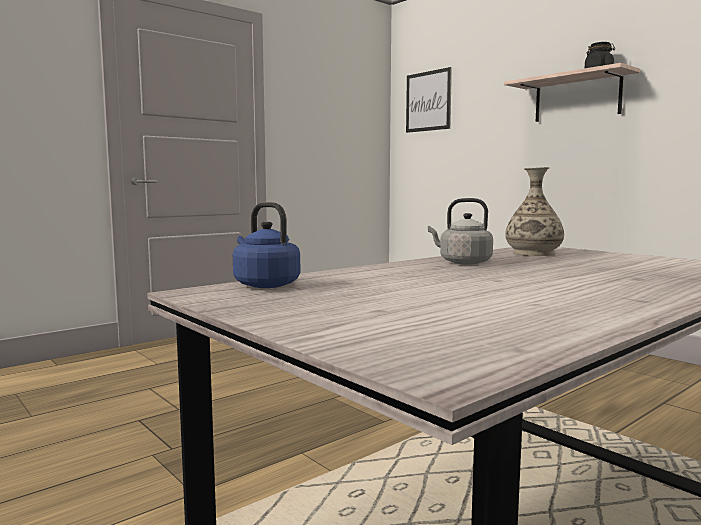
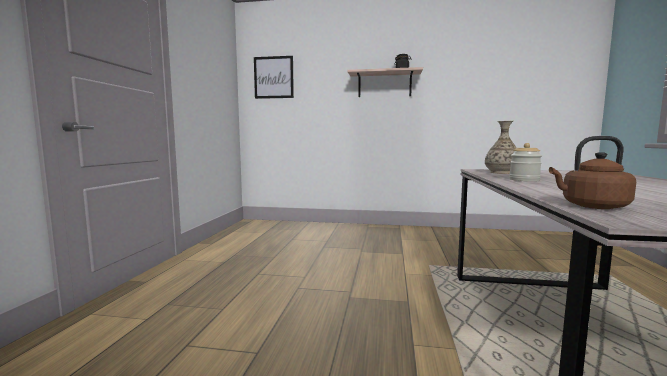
camera: 40 degrees left, 0 degrees up
blue kettle [233,202,300,288] -> brown kettle [549,136,636,209]
grey kettle [428,198,493,264] -> jar [509,143,542,181]

